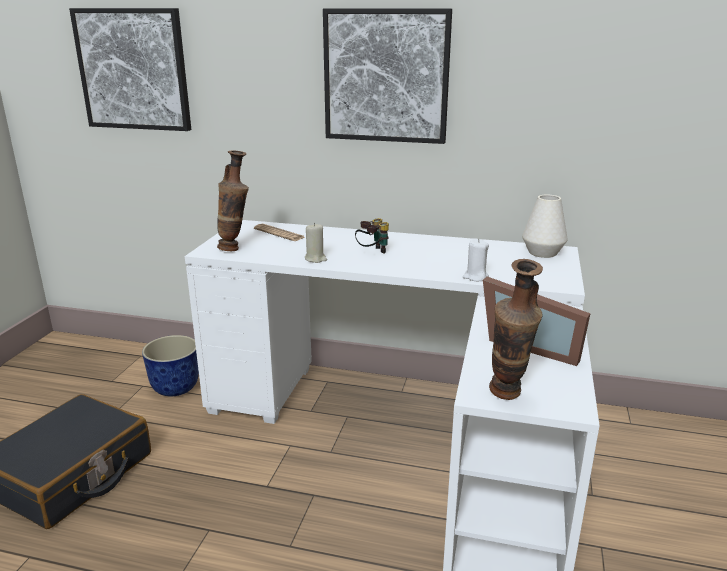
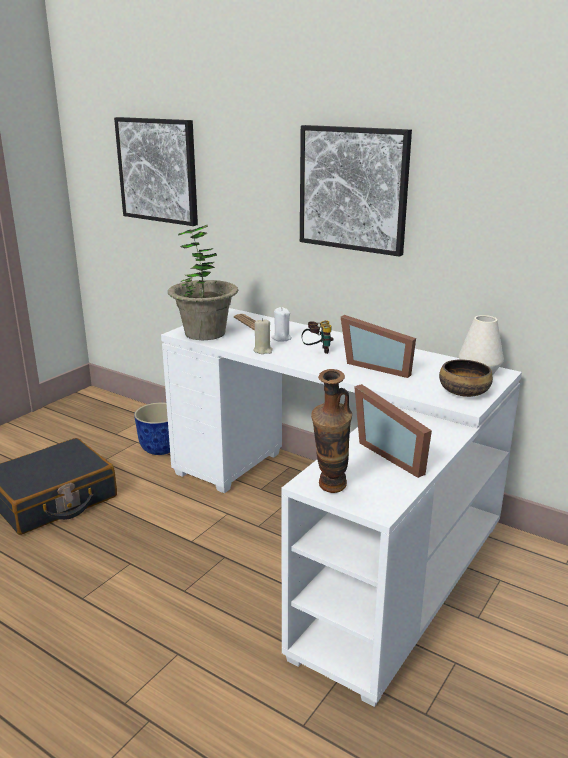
camera: 20 degrees right, 0 degrees up
vase [217,151,249,251] -> potted plant [168,225,238,340]
white candle [463,238,489,281] -> white candle moved to [271,307,292,342]
none -> picture frame [341,315,416,378]
none -> bowl [439,359,493,397]

